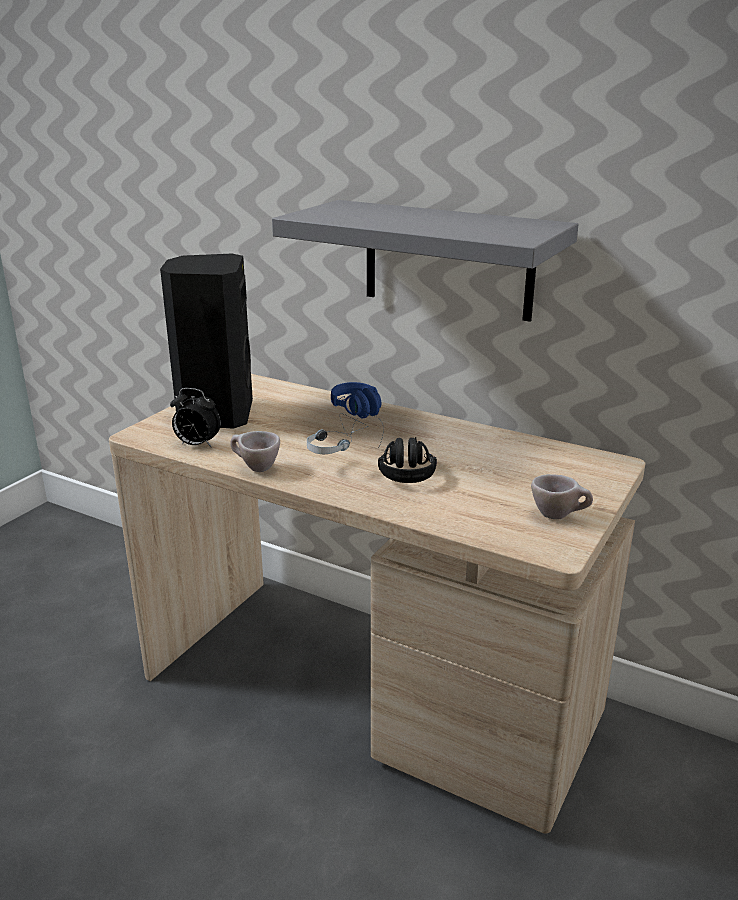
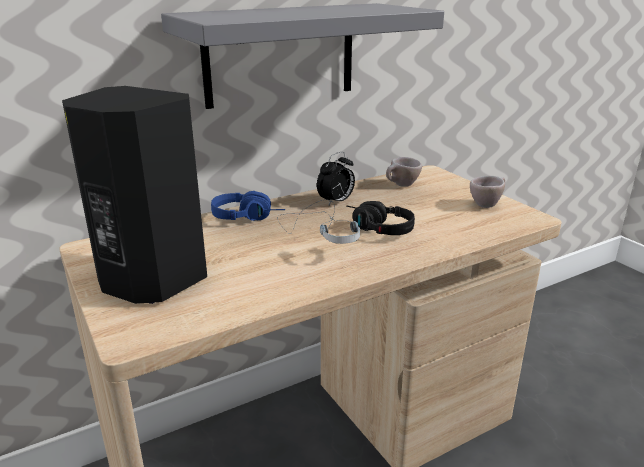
camera: 60 degrees left, 0 degrees up
alarm clock [170,388,221,448] -> alarm clock moved to [317,152,355,206]
beige cup [230,431,280,472] -> beige cup moved to [386,157,422,187]

